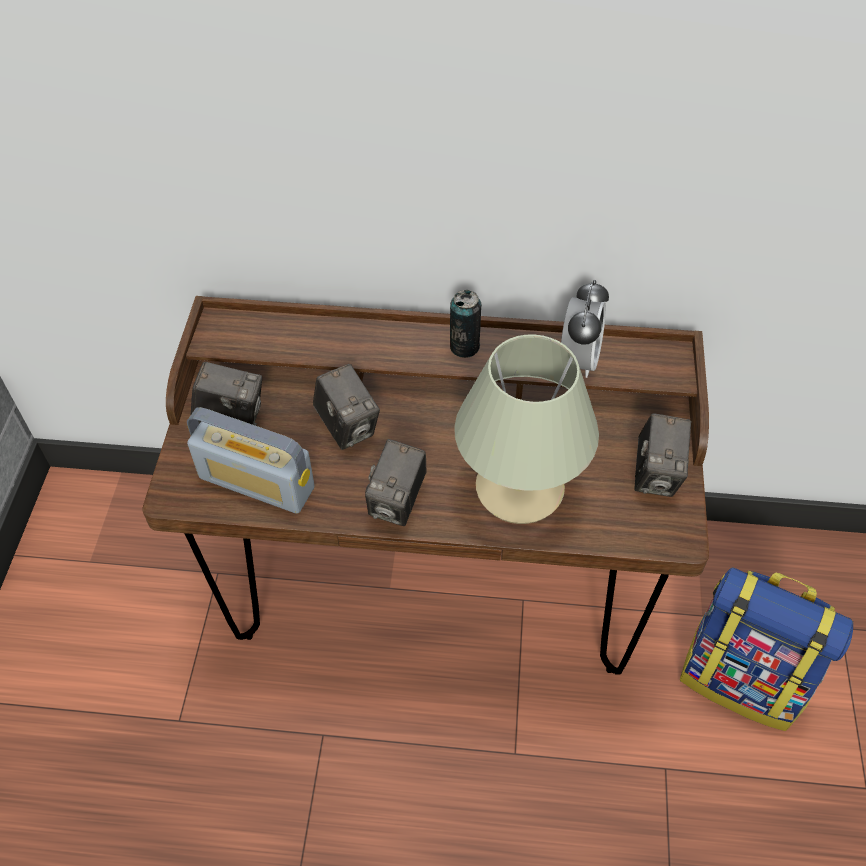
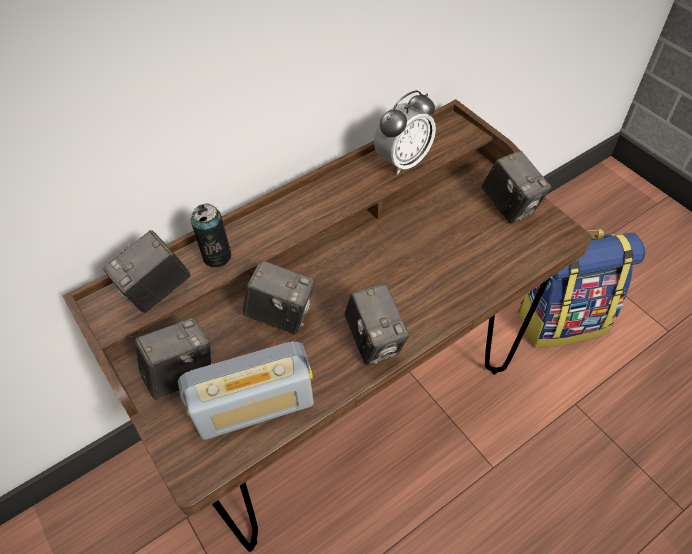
camera: 40 degrees left, 0 degrees up
can [450,290,482,358] -> can moved to [191,204,231,267]
beige table lamp [454,334,599,524] -> none
alarm clock [561,280,609,378] -> alarm clock turned 75 degrees clockwise [374,90,436,175]
none -> camera [103,230,191,313]

